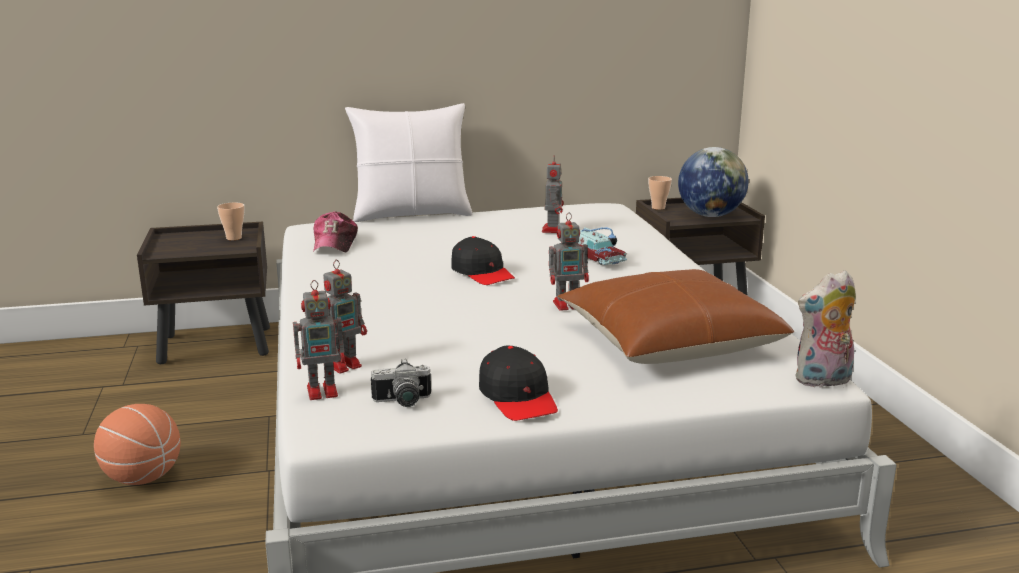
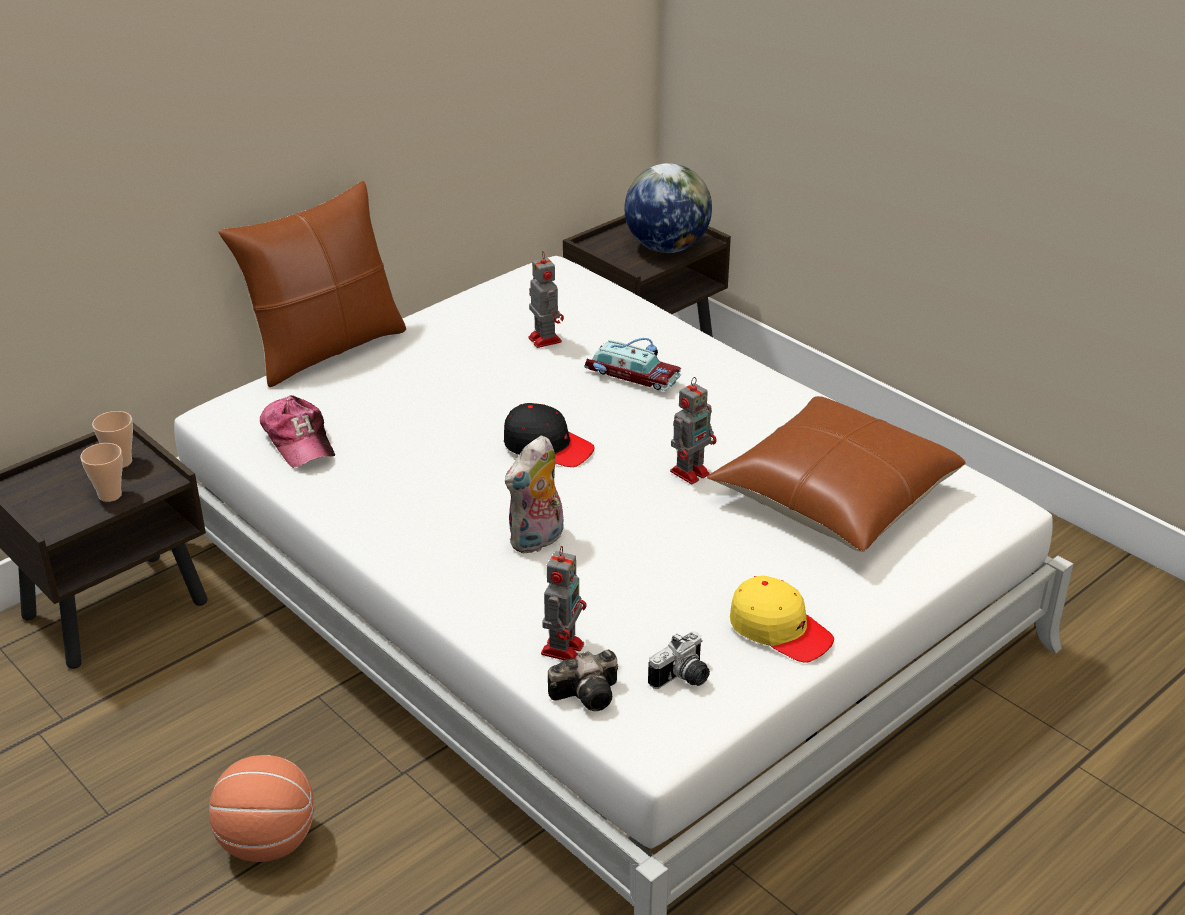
camera: 30 degrees left, 15 degrees up
toy robot [293,280,346,400] -> camera [548,650,618,711]
white pillow [345,103,472,222] -> brown pillow [218,181,406,387]
black cap [479,346,558,421] -> yellow cap [730,575,834,663]
cup [648,176,672,210] -> cup moved to [80,443,123,502]
plush toy [796,270,856,388] -> plush toy moved to [505,436,564,554]

